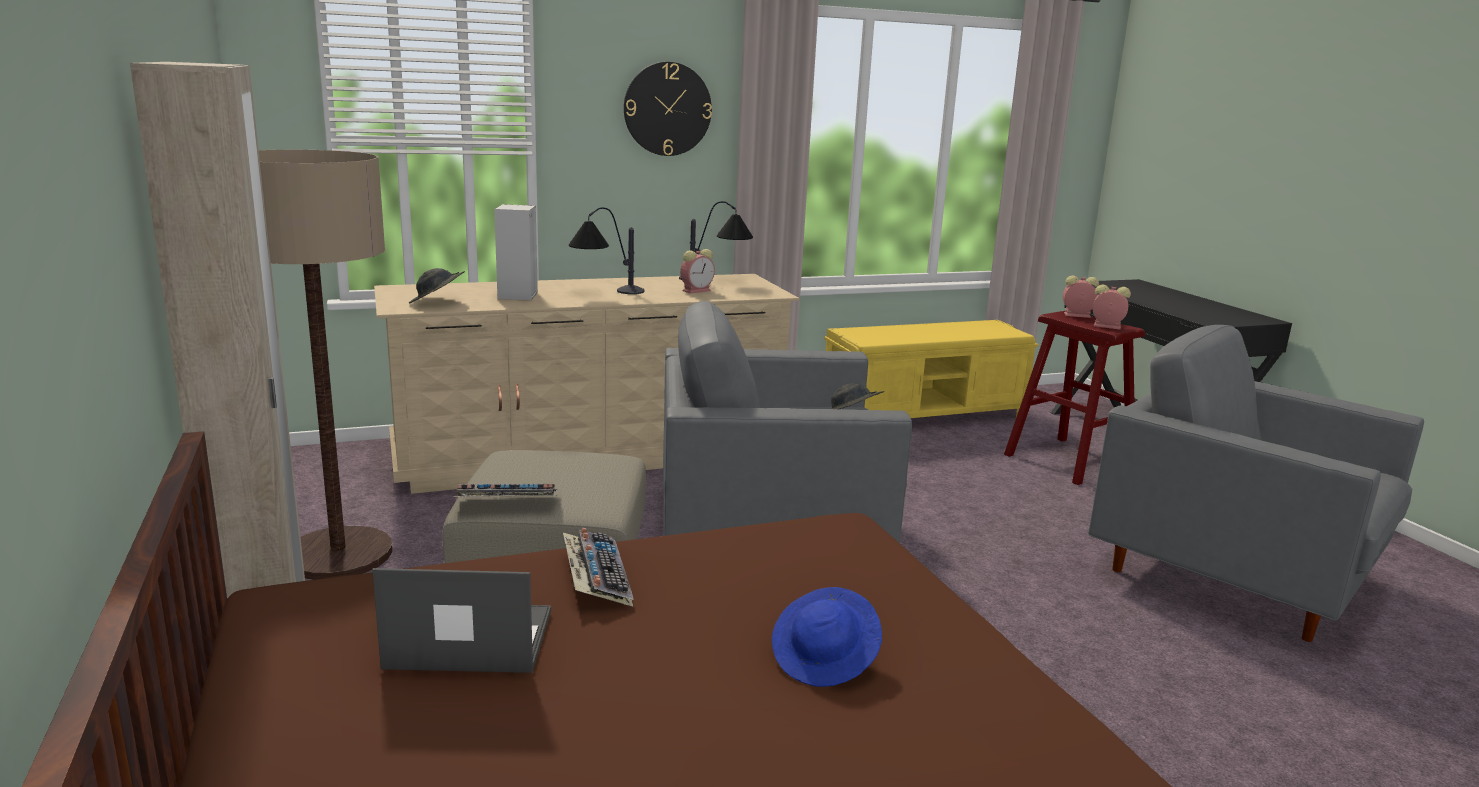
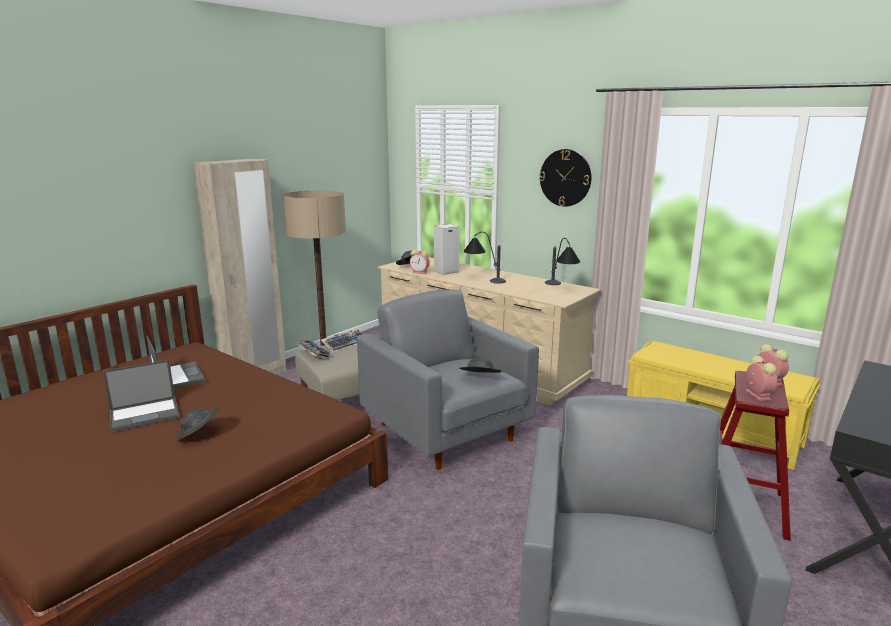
camera: 60 degrees right, 0 degrees up
keyboard [563,528,634,606] -> keyboard moved to [321,329,363,353]
alarm clock [680,249,715,294] -> alarm clock moved to [410,250,430,274]
blue hat [772,587,882,687] -> grey hat [175,408,220,440]
none -> laptop [103,360,180,432]

